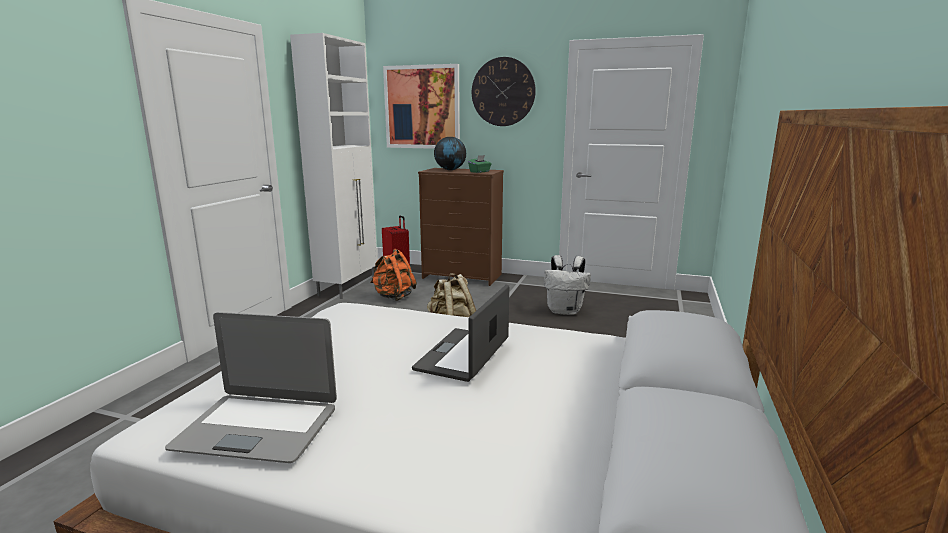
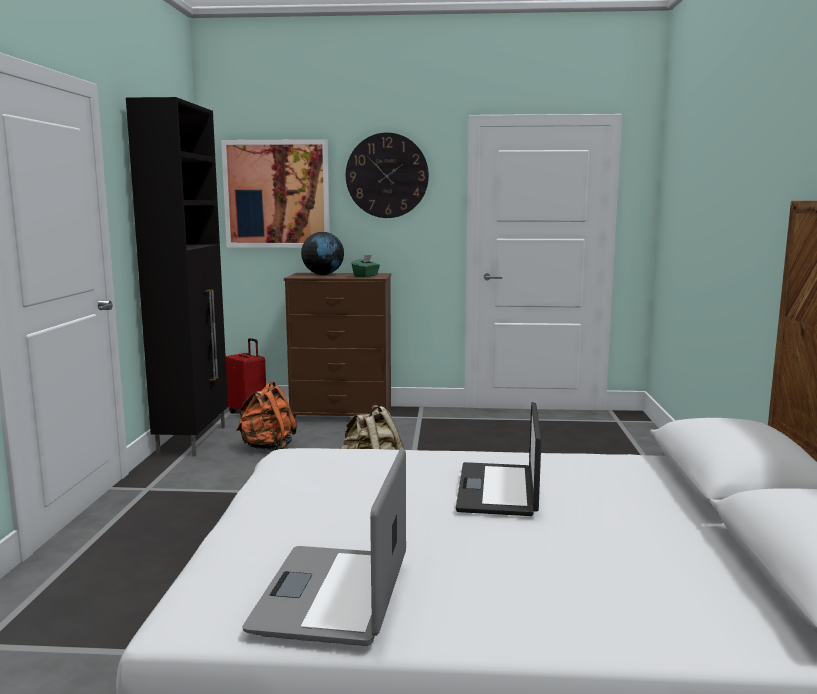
camera: 15 degrees left, 5 degrees down
laptop [165,312,337,463] -> laptop turned 105 degrees clockwise [243,448,406,646]
white cabinet [290,33,377,299] -> black cabinet [126,97,228,457]
white backpack [544,255,591,315] -> none

